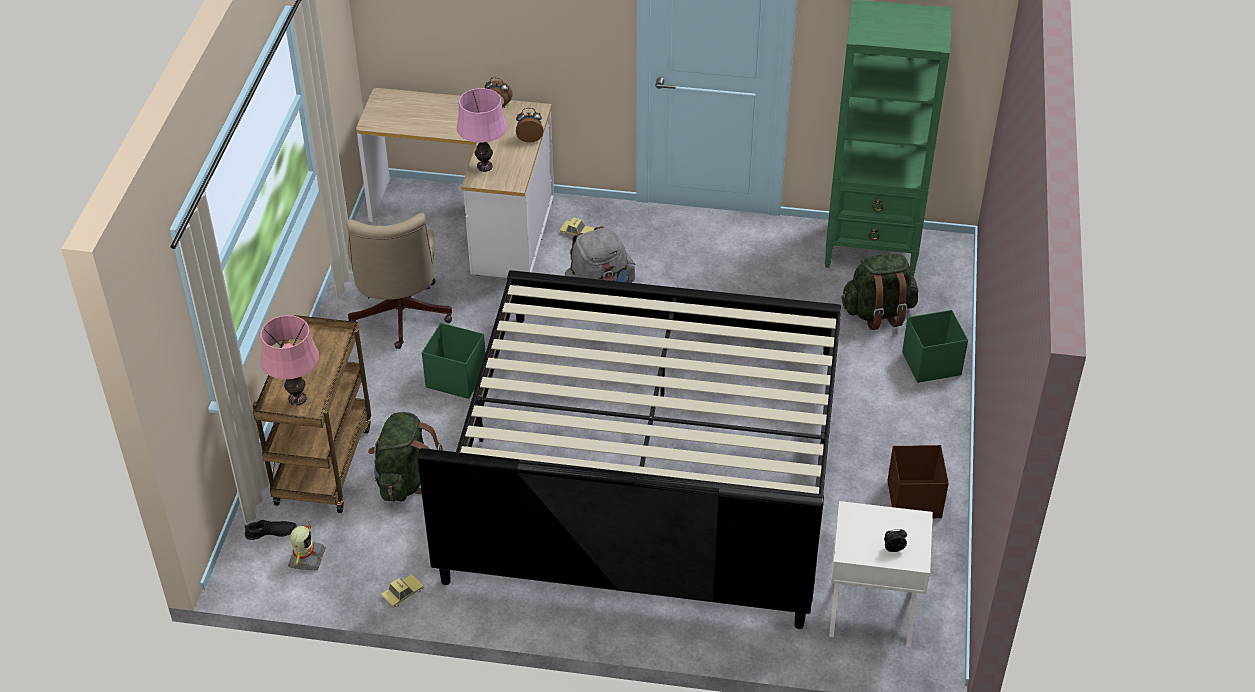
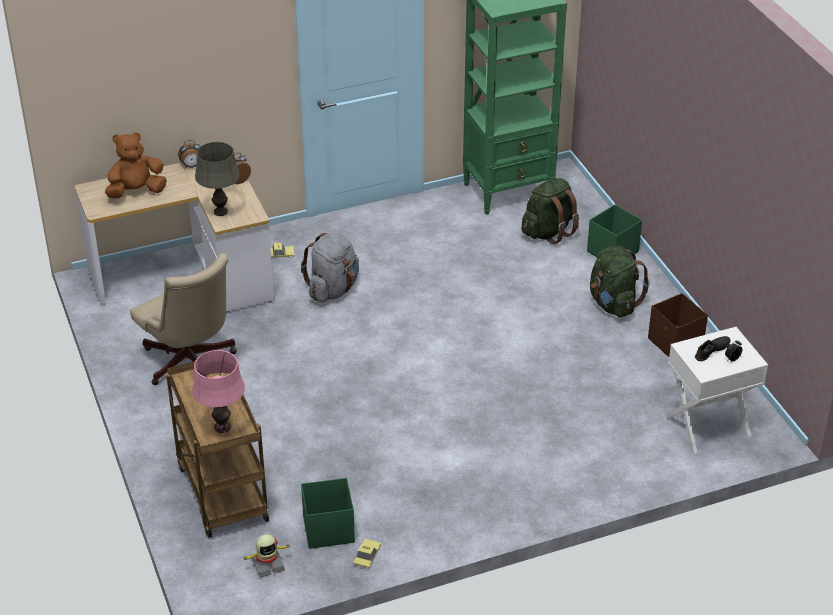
camera: 30 degrees left, 5 degrees down
black shoe [245,520,297,540] -> black shoe moved to [695,336,731,361]
toy robot [288,522,326,570] -> toy robot turned 90 degrees clockwise [241,534,290,578]
green backpack [368,412,443,502] -> green backpack moved to [590,246,650,317]
bed [417,270,841,629] -> none
green storage box [422,323,485,399] -> green storage box moved to [301,478,355,549]
pink table lamp [456,88,507,172] -> grey table lamp [195,142,240,216]
none -> brown plush toy [105,132,167,198]

